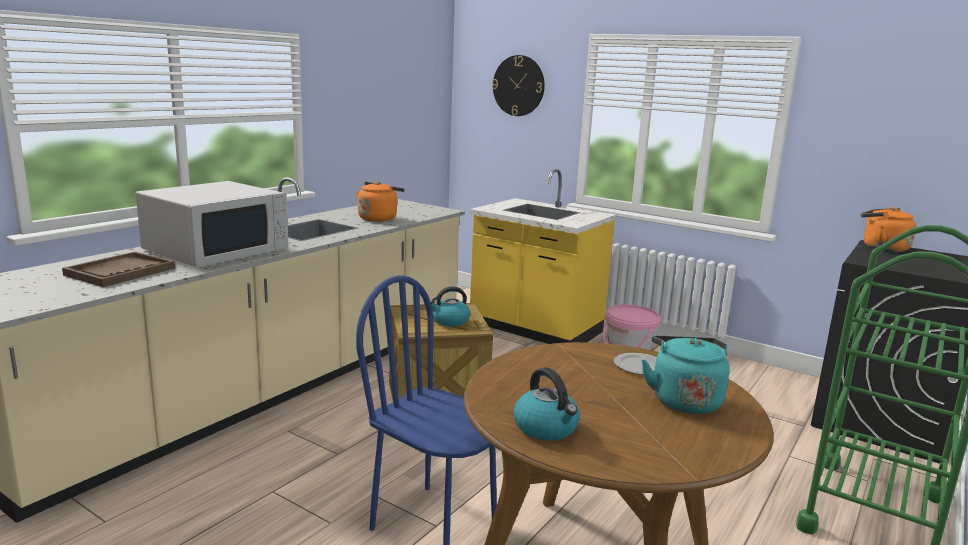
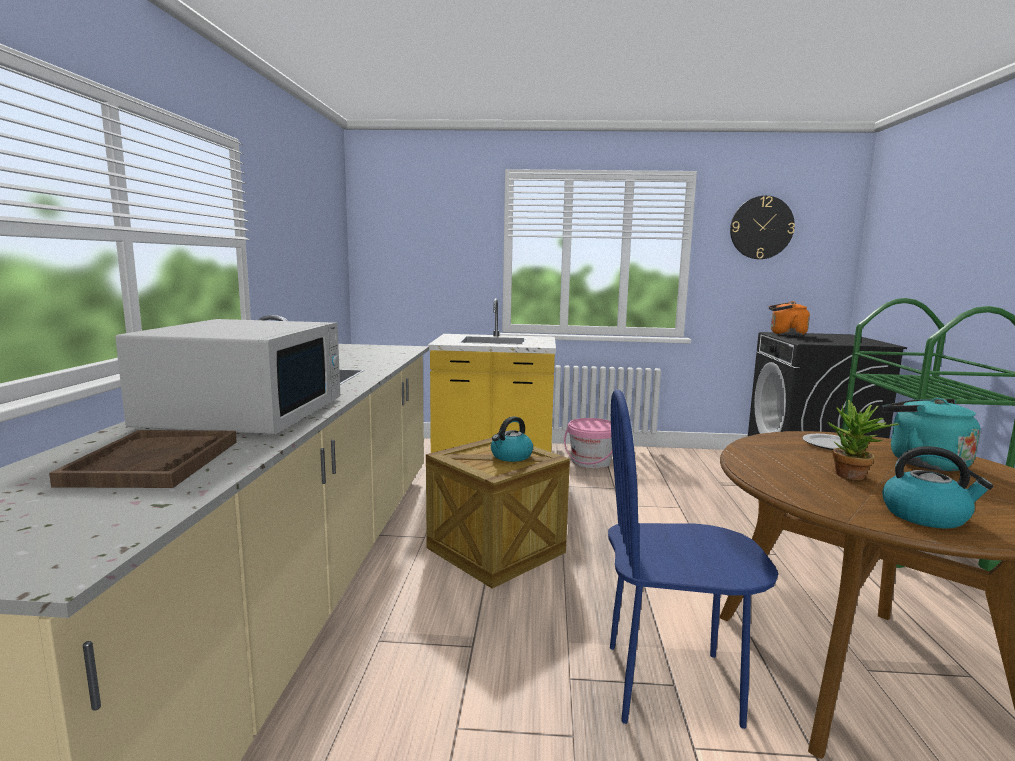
camera: 30 degrees left, 5 degrees down
orange kettle [357,182,405,222] -> none
wall clock [492,55,545,116] -> wall clock moved to [730,196,795,259]
none -> potted plant [827,400,899,480]

